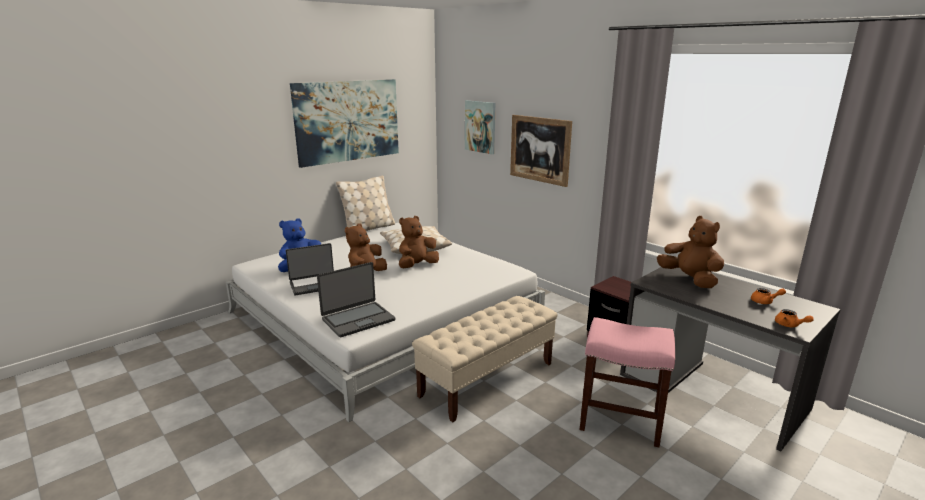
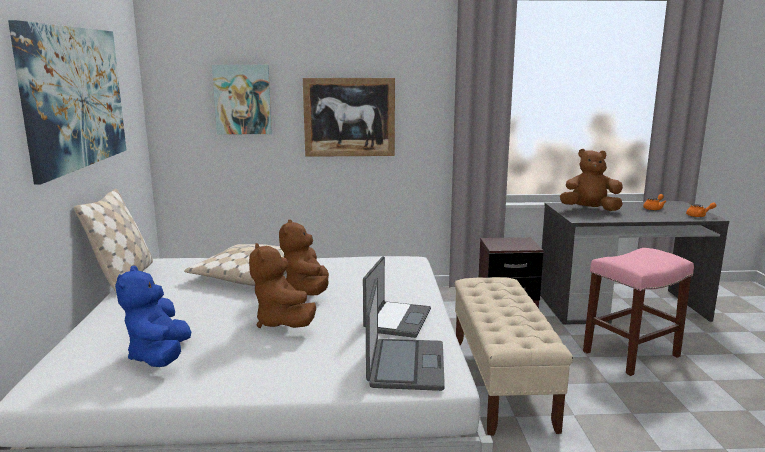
camera: 50 degrees left, 5 degrees down
laptop [286,243,334,296] -> laptop moved to [363,256,431,338]

